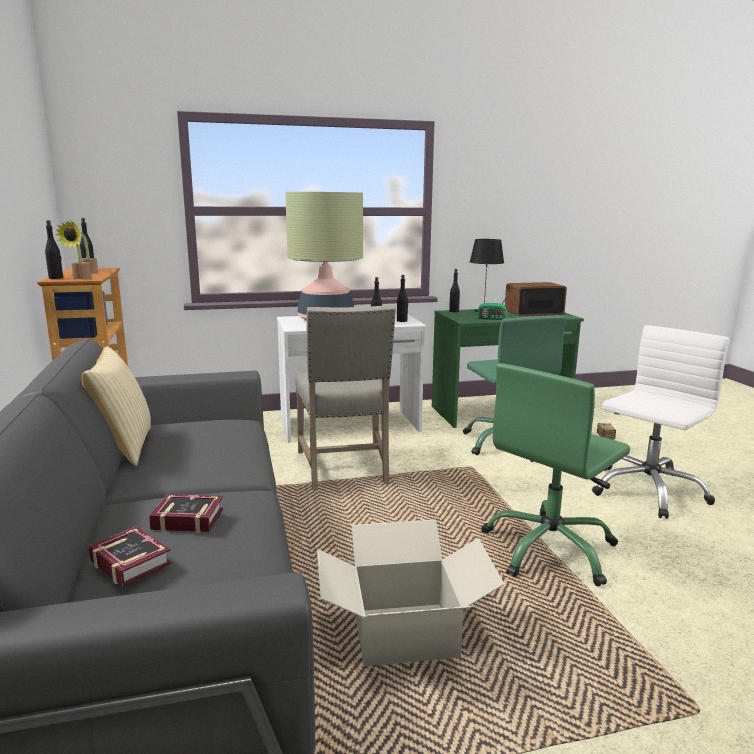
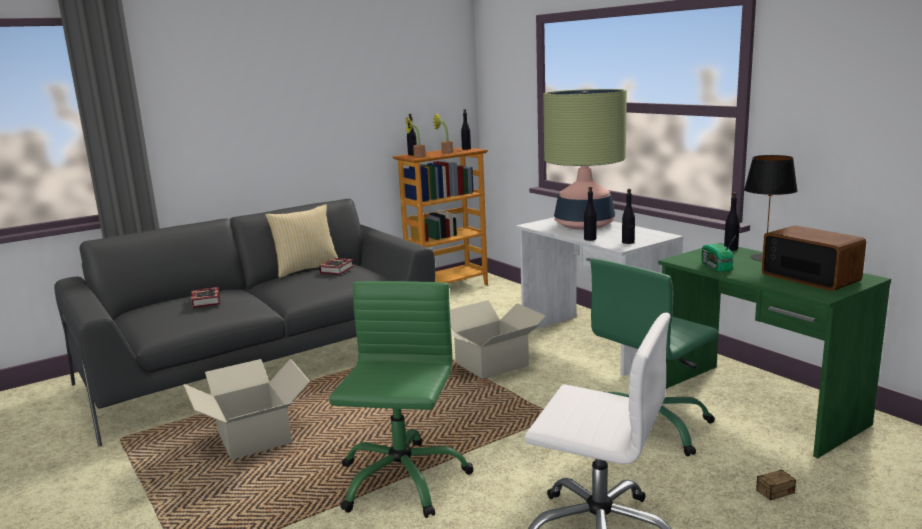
camera: 70 degrees right, 0 degrees up
book [89,526,172,587] -> book moved to [319,258,354,275]
beige chair [295,305,396,490] -> cardboard box [450,300,546,379]
green office chair [481,363,630,587] -> green office chair turned 75 degrees clockwise [329,281,474,518]

